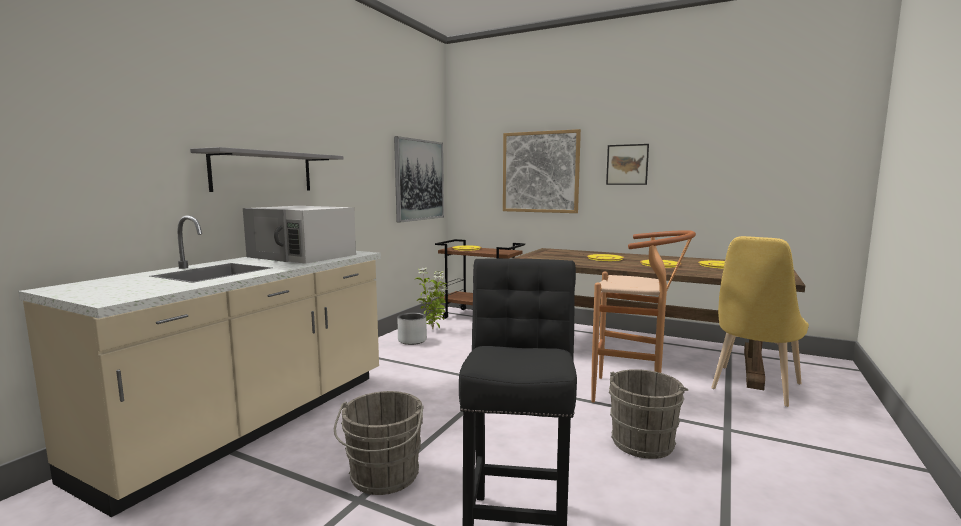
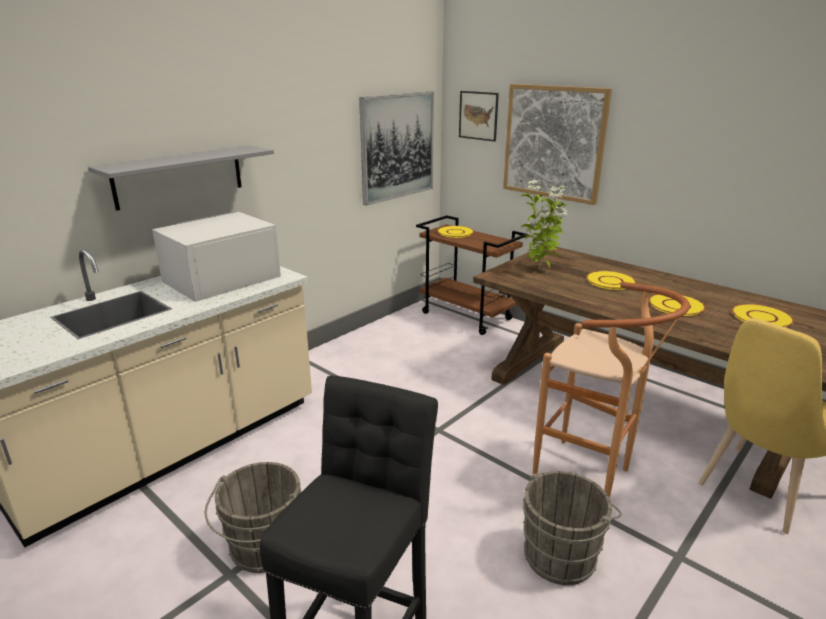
camera: 15 degrees right, 15 degrees up
white microwave [243,206,356,264] -> white microwave turned 90 degrees clockwise [152,211,281,302]
grey planter [397,312,427,345] -> none
potted plant [414,268,447,329] -> potted plant moved to [520,180,568,269]
picture [606,144,649,185] -> picture moved to [459,91,499,142]

